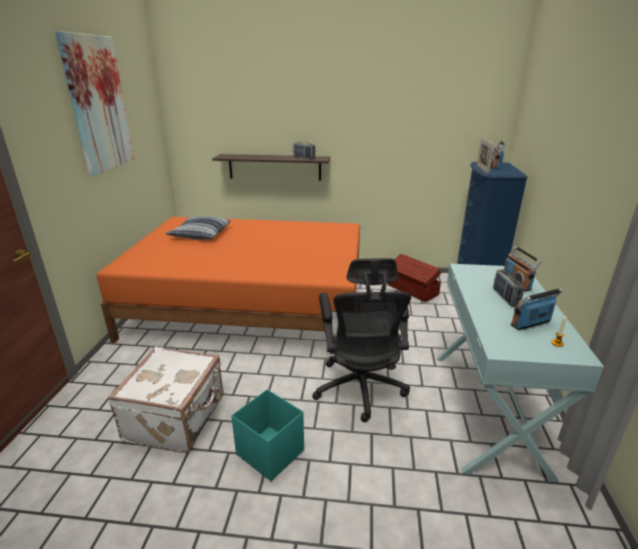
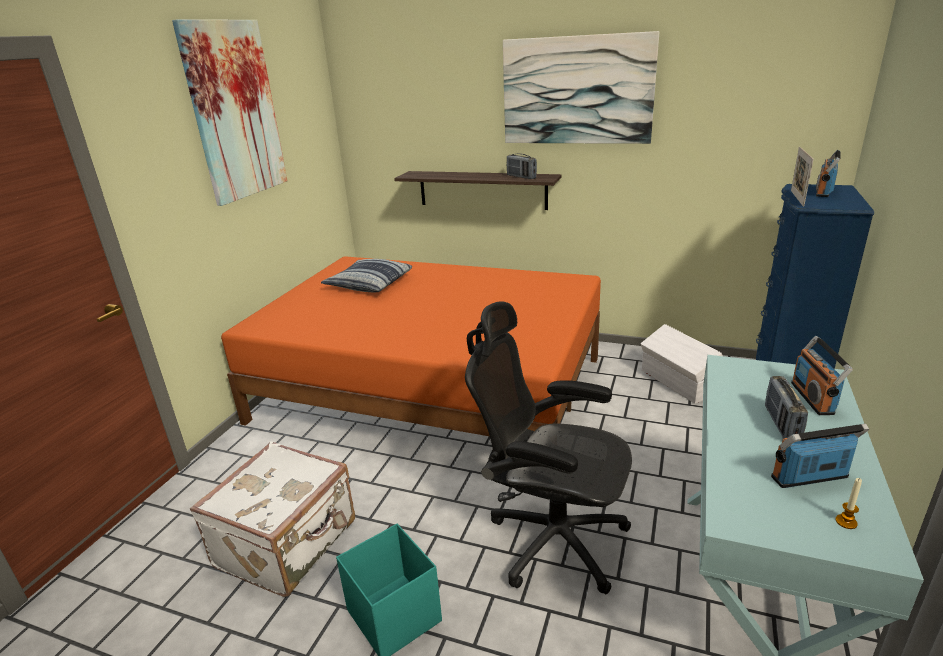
camera: 15 degrees right, 0 degrees up
office chair [312,258,411,422] -> office chair turned 105 degrees clockwise [465,301,632,594]
brown storage box [388,254,441,302] -> white storage box [640,324,722,404]
none -> picture [503,31,659,144]

